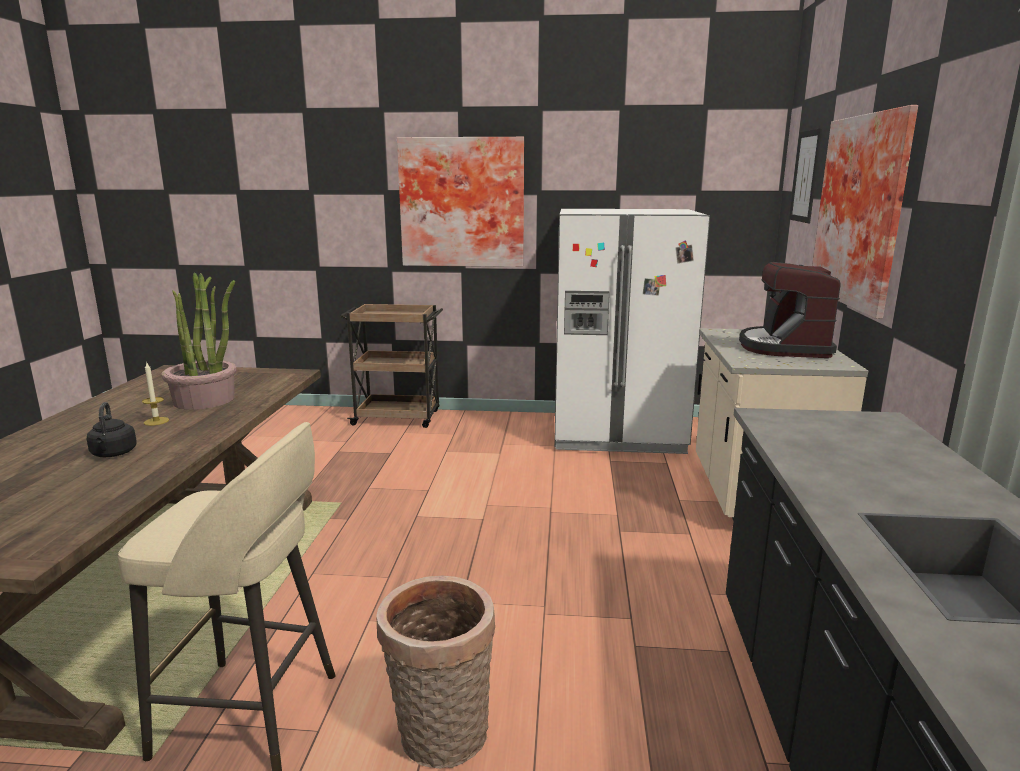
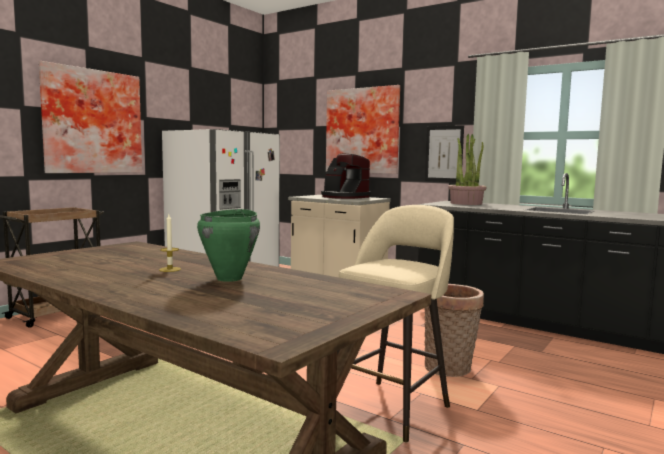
camera: 60 degrees left, 10 degrees down
black kettle [87,402,137,457] -> green cooking pot [197,209,260,282]
potted plant [162,272,237,410] -> potted plant moved to [448,134,486,205]
picture [789,128,822,223] -> picture moved to [425,125,464,182]

